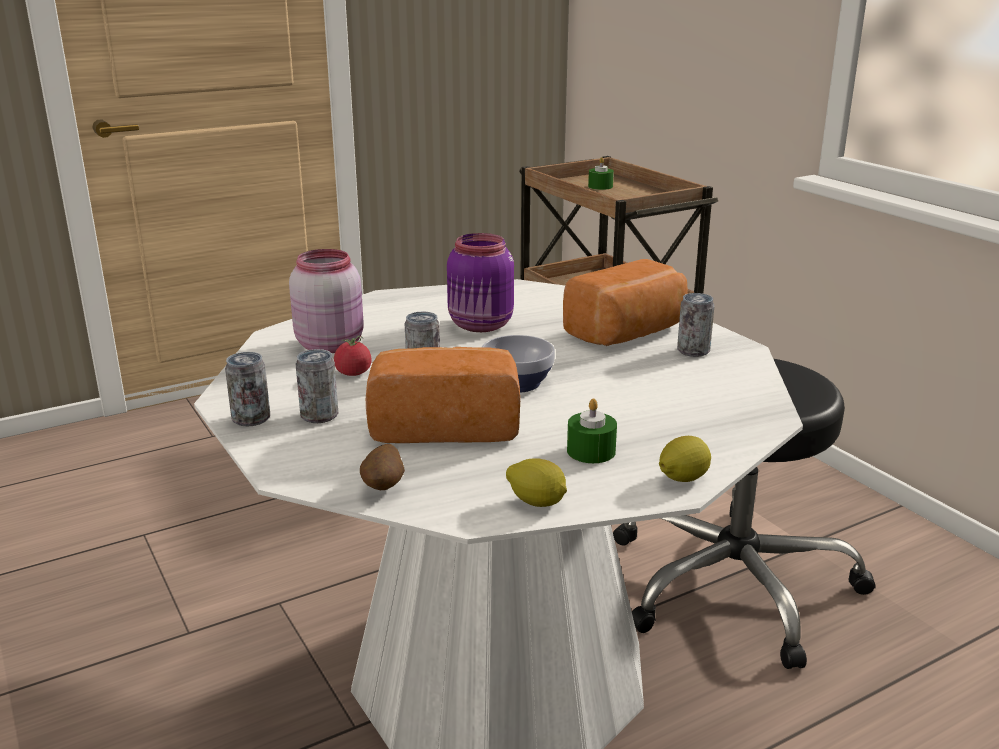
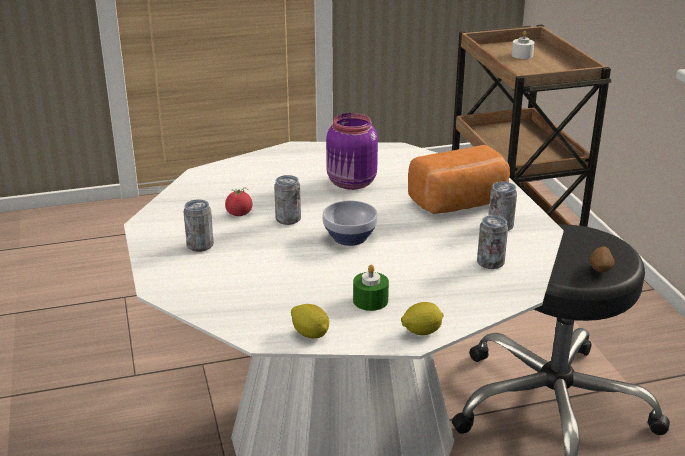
camera: 15 degrees right, 5 degrees up
can [225,352,270,427] -> can moved to [477,215,508,269]
pink jar [289,249,364,353] -> none
potato [360,444,405,490] -> potato moved to [589,246,615,272]
bread [366,347,520,443] -> none
green candle [588,157,614,190] -> white candle [512,31,534,59]

